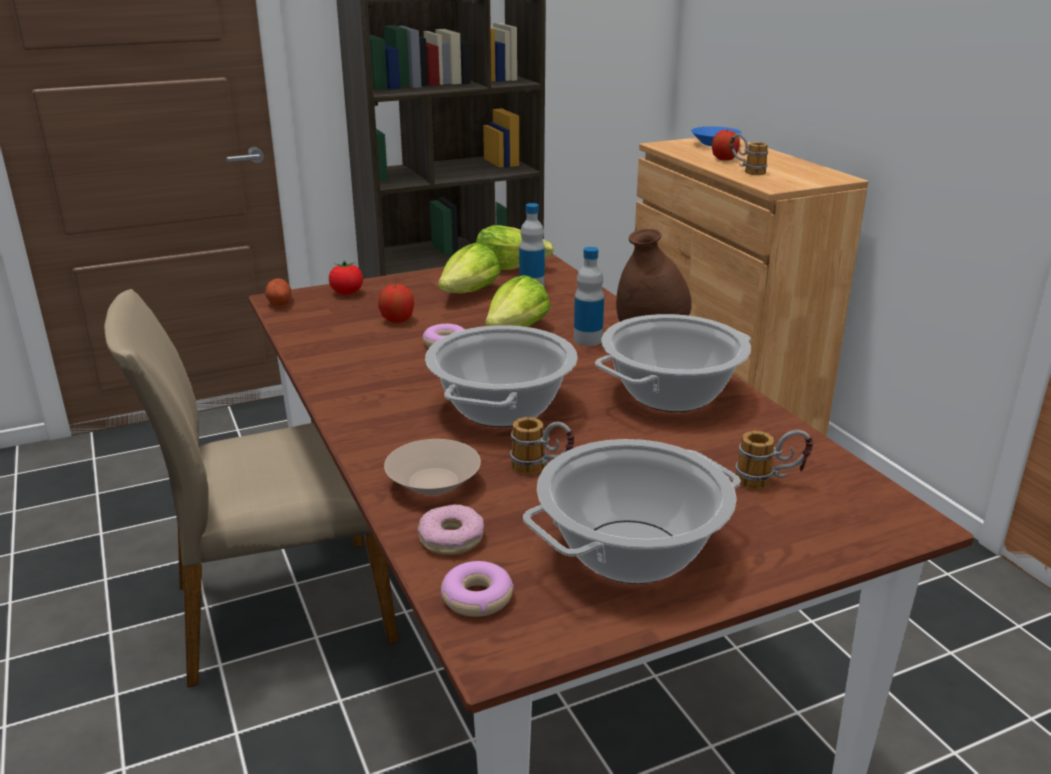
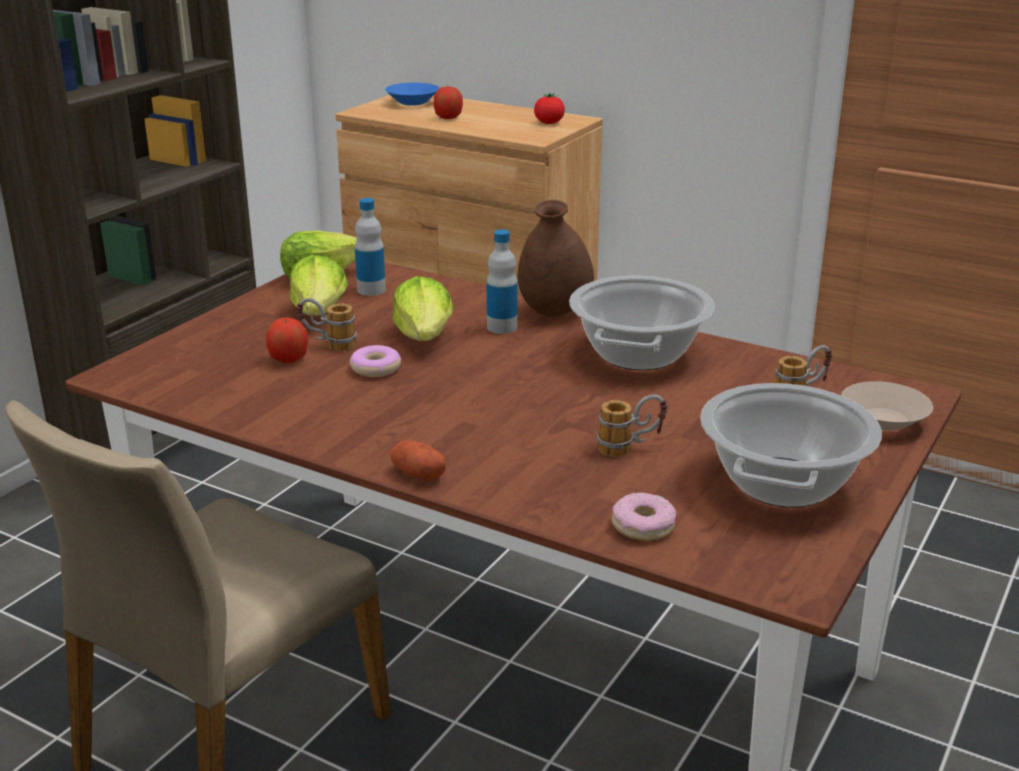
camera: 35 degrees left, 0 degrees up
potato [265,278,291,306] -> potato moved to [390,440,446,481]
tomato [329,260,363,295] -> tomato moved to [534,93,565,124]
beige bowl [384,439,481,495] -> beige bowl moved to [841,381,933,431]
cooking pot [425,325,578,427] -> none
donut [441,561,514,617] -> none
mug [730,134,768,175] -> mug moved to [297,298,357,351]

